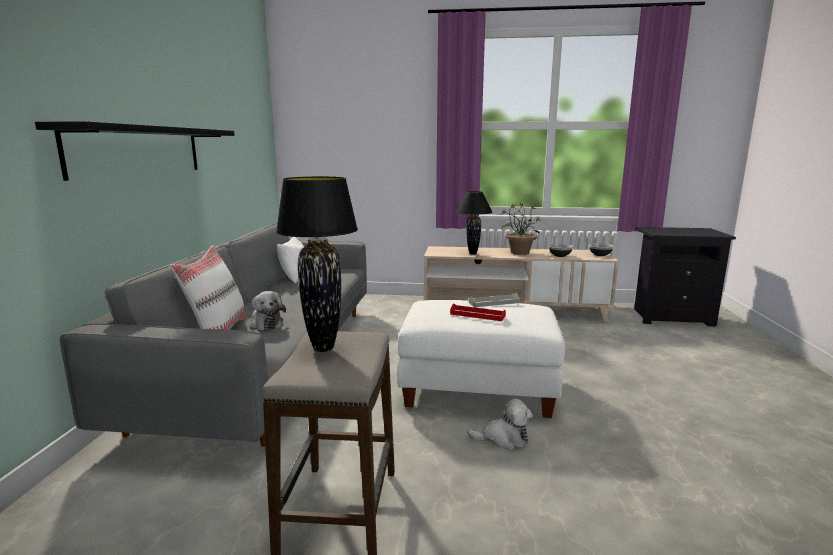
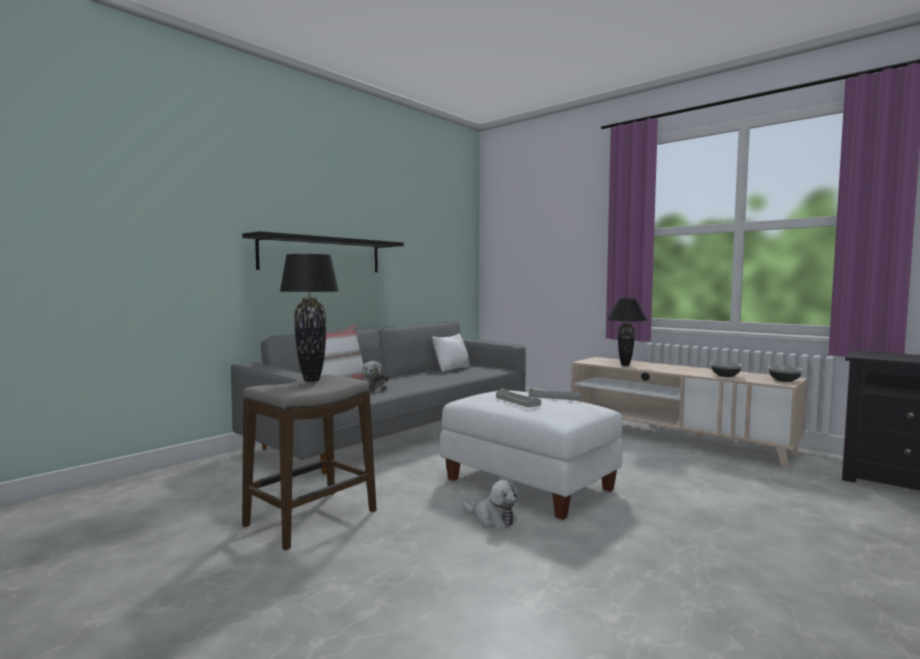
camera: 35 degrees right, 10 degrees down
red tray [450,303,506,321] -> grey tray [496,388,541,408]
potted plant [500,203,540,255] -> none

